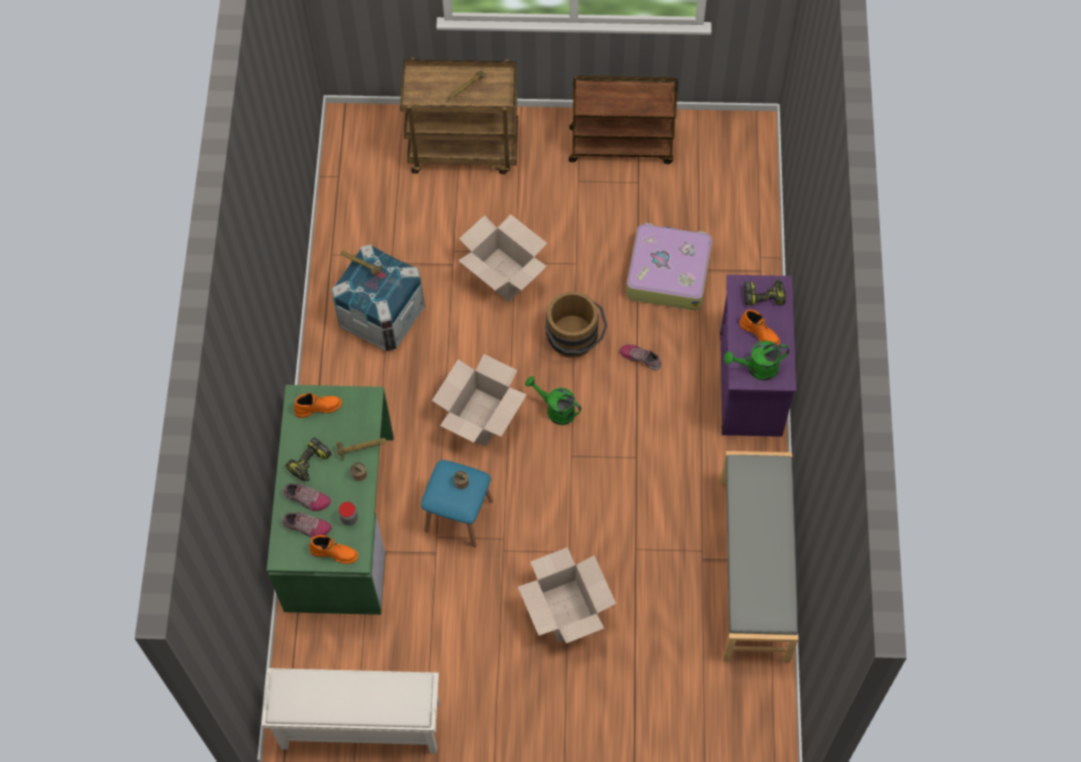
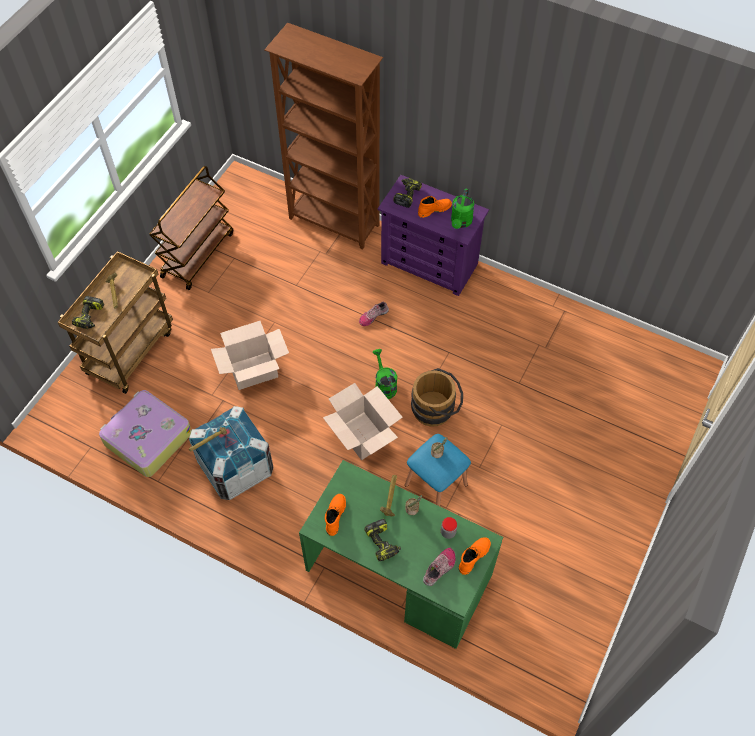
camera: 65 degrees left, 5 degrees down
white shoe rack [262,668,440,753] -> none
shoe [284,483,331,511] -> none
cardboard box [518,547,616,644] -> none
green watering can [525,376,581,425] -> green watering can turned 105 degrees clockwise [373,349,397,399]
brown bucket [545,291,607,358] -> brown bucket moved to [411,368,463,427]
suitcase [626,223,712,310] -> suitcase moved to [99,390,192,477]
grey bench [720,451,799,663] -> none
none -> power drill [72,296,104,329]
none -> brown bookcase [264,23,383,250]

